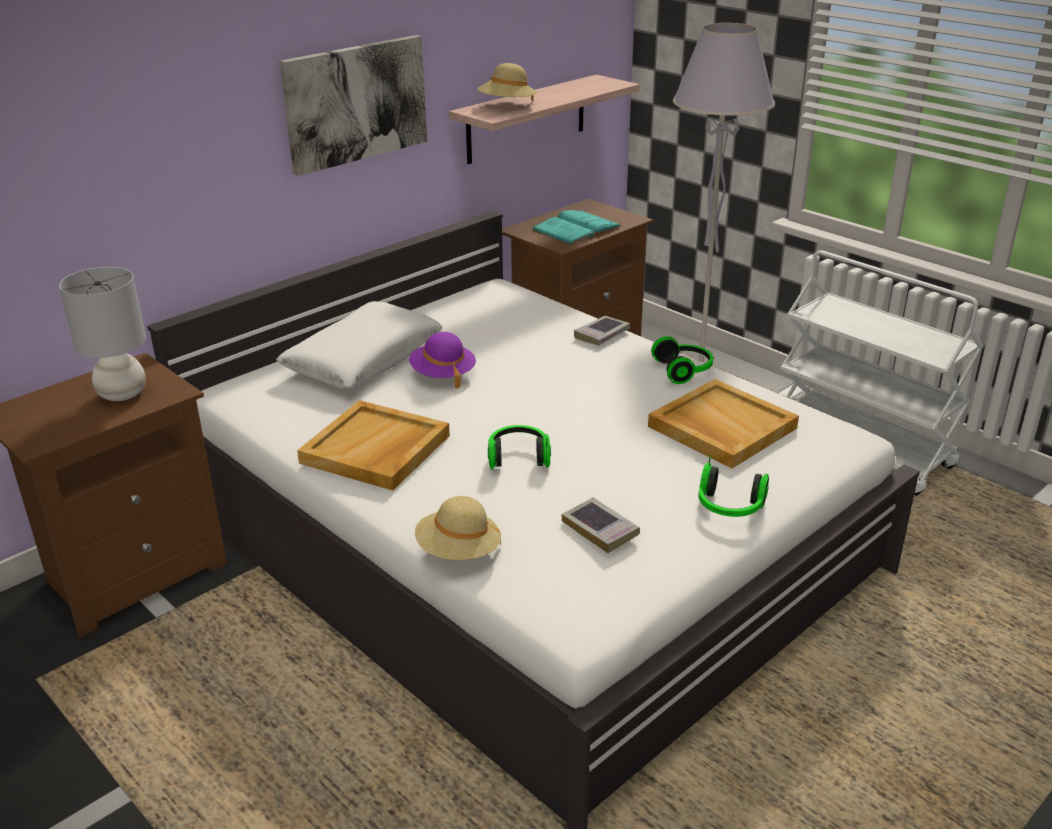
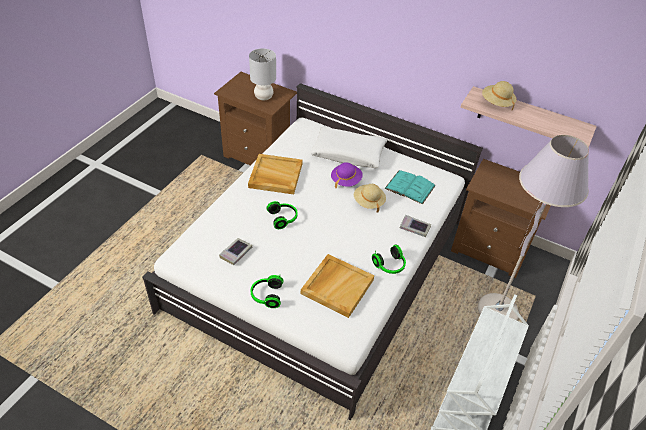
camera: 70 degrees right, 15 degrees up
picture [280,35,427,176] -> none
beige hat [415,496,501,560] -> beige hat moved to [354,184,386,213]
turquoise book [531,210,622,245] -> turquoise book moved to [384,170,436,205]

